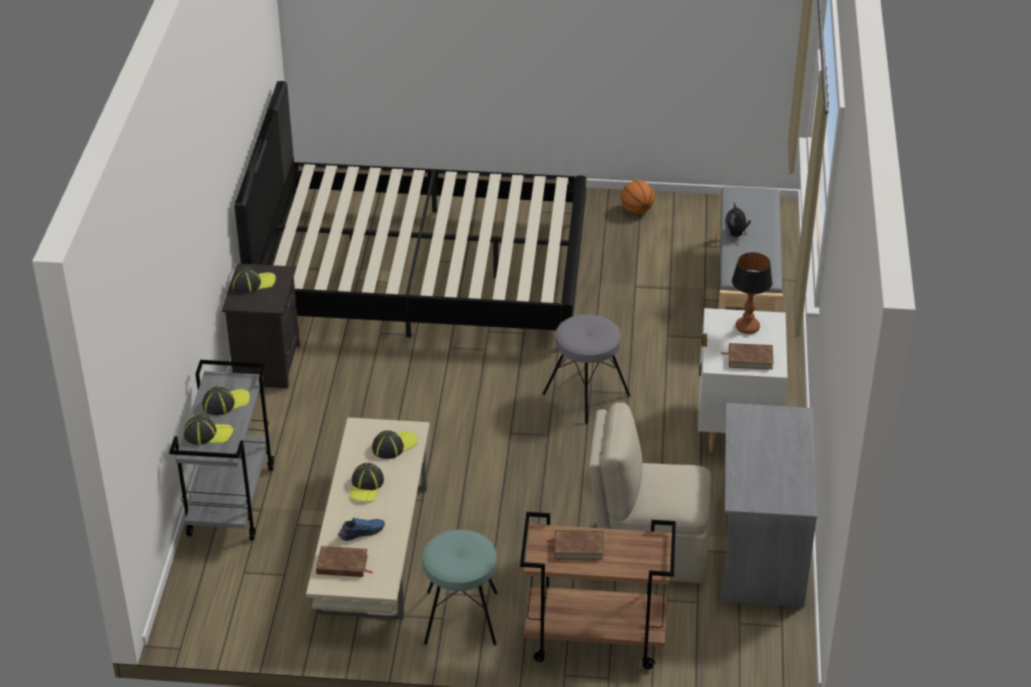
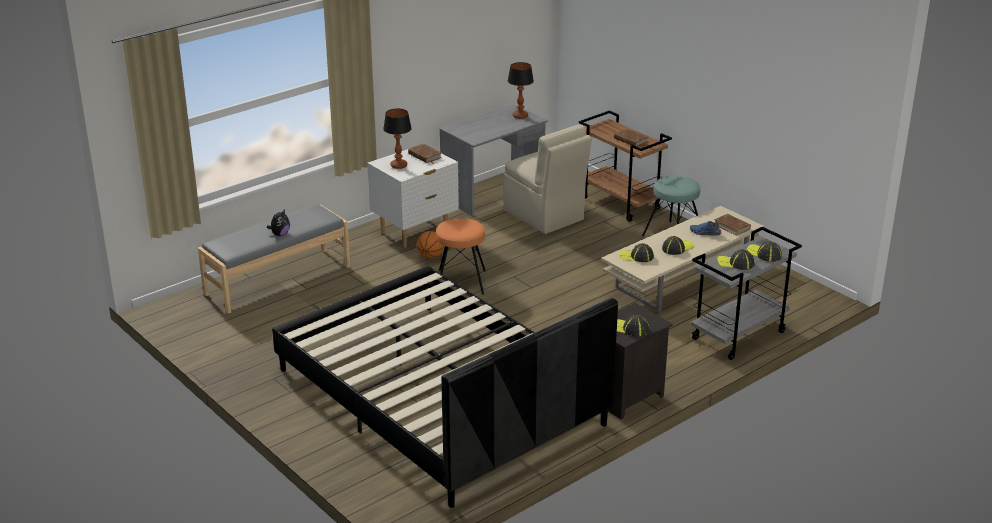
camera: 135 degrees left, 10 degrees down
grey stool [543,314,631,424] -> orange stool [436,218,486,295]
basketball [621,180,654,214] -> basketball moved to [417,231,444,259]
none -> table lamp [508,62,534,119]

